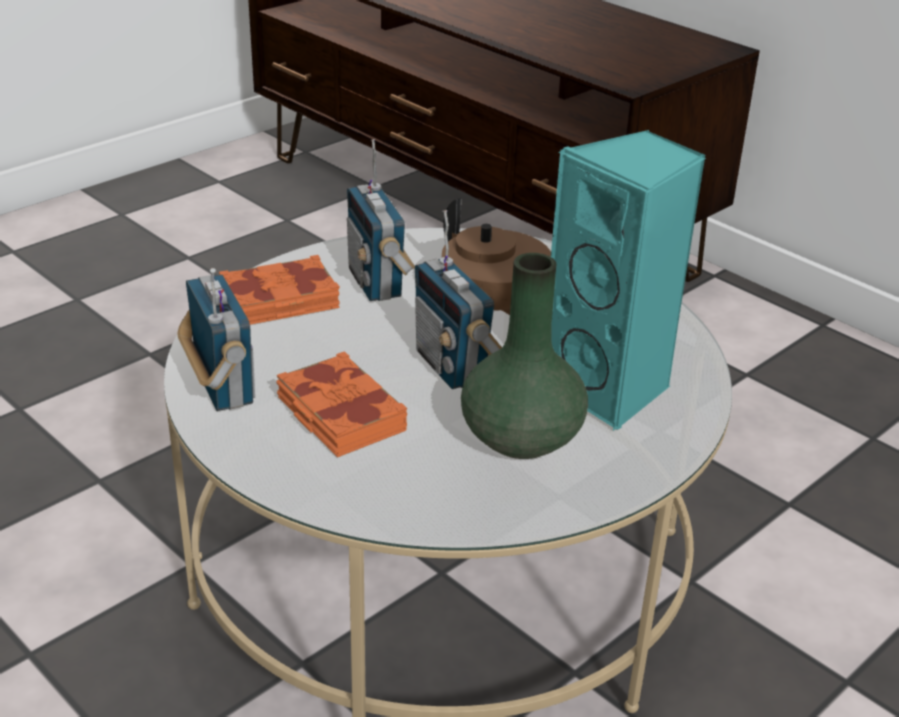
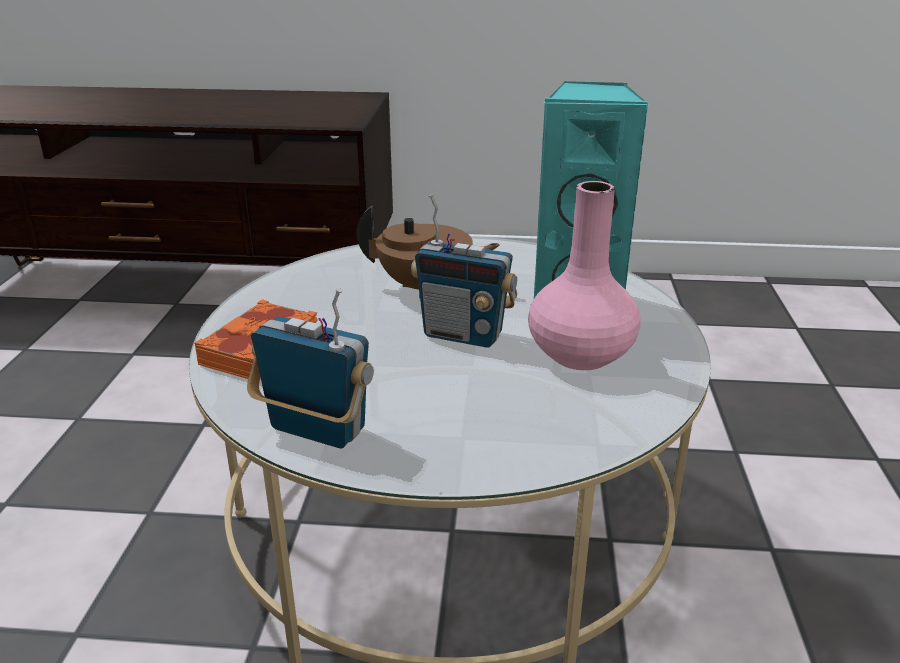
camera: 40 degrees left, 5 degrees down
orange book [277,351,407,457] -> none
radio [347,139,415,301] -> none
green vase [461,253,588,459] -> pink vase [528,181,641,370]

